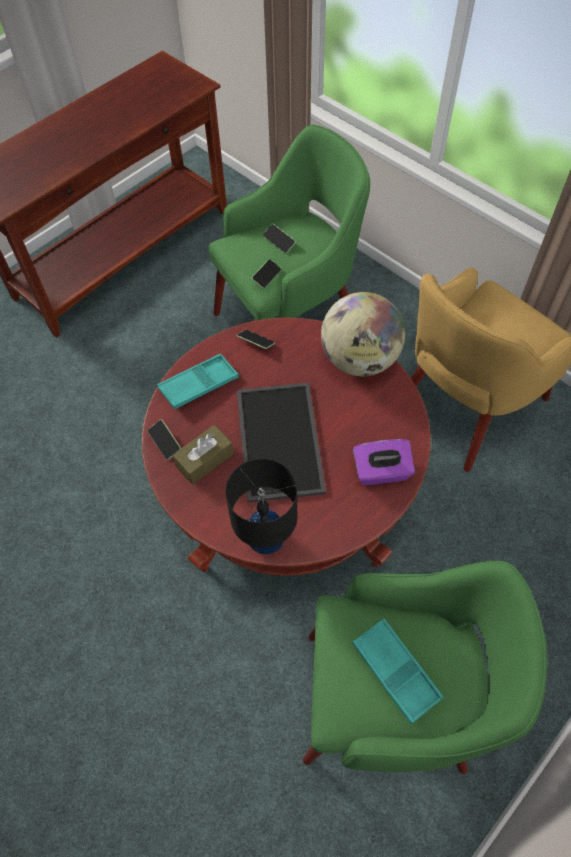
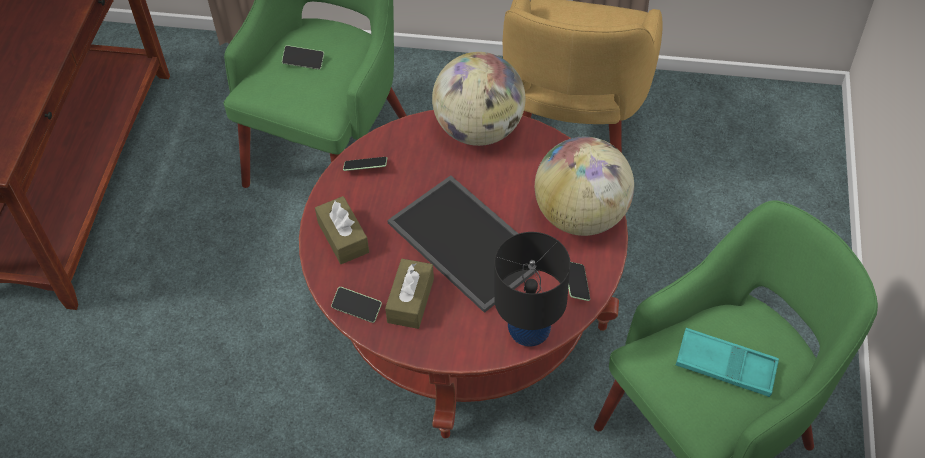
camera: 35 degrees left, 5 degrees down
turquoise tray [157,354,239,409] -> brown tissue box [315,196,369,264]
phone [252,259,281,289] -> phone moved to [568,262,590,301]
purple tissue box [353,439,415,485] -> globe [535,137,634,236]

